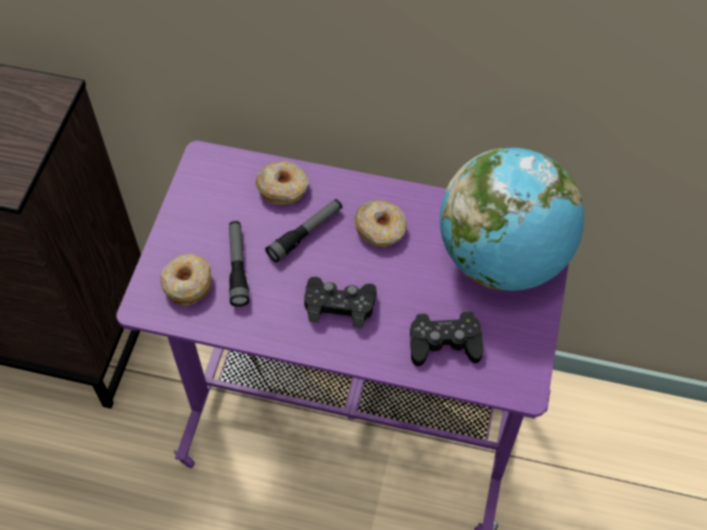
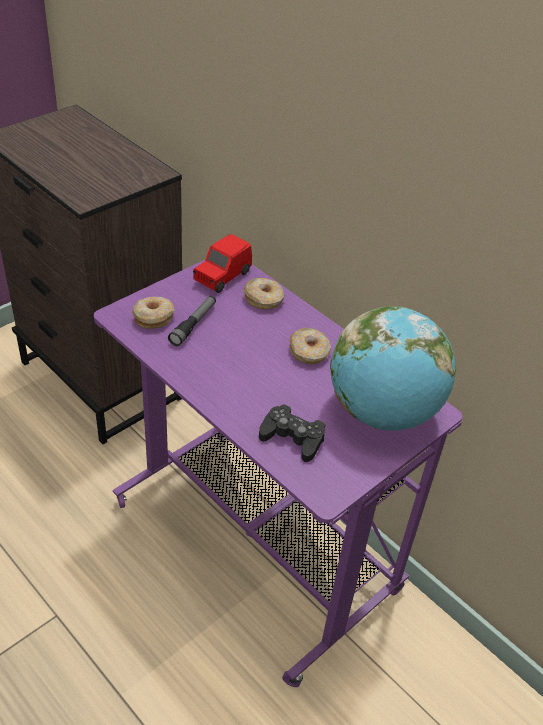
camera: 30 degrees right, 15 degrees down
flashlight [265,199,342,263] -> none
black game controller [304,277,377,329] -> none
none -> red toy car [193,234,252,293]

